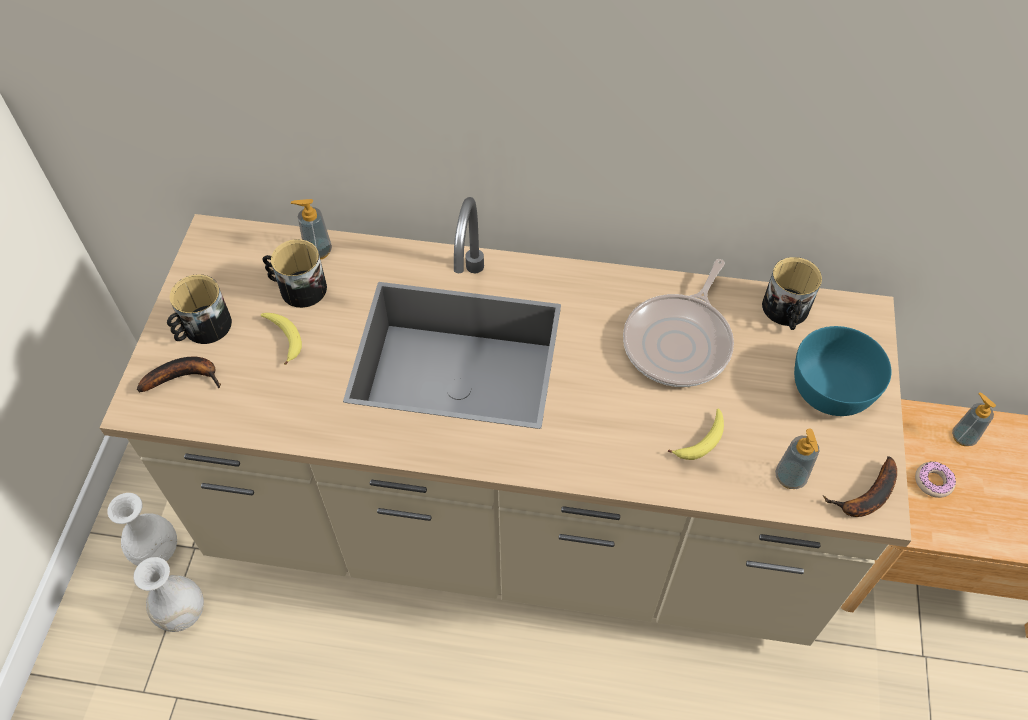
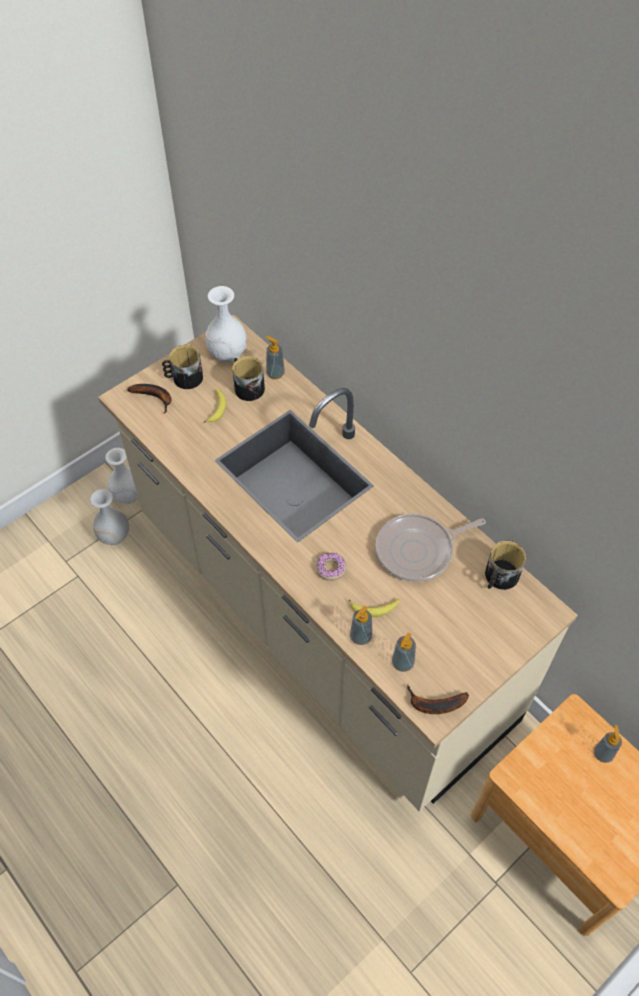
camera: 40 degrees right, 0 degrees up
turquoise bowl [794,326,891,416] -> none
donut [915,462,956,498] -> donut moved to [316,552,347,581]
none -> white vase [205,286,247,363]
none -> soap dispenser [350,606,372,645]

